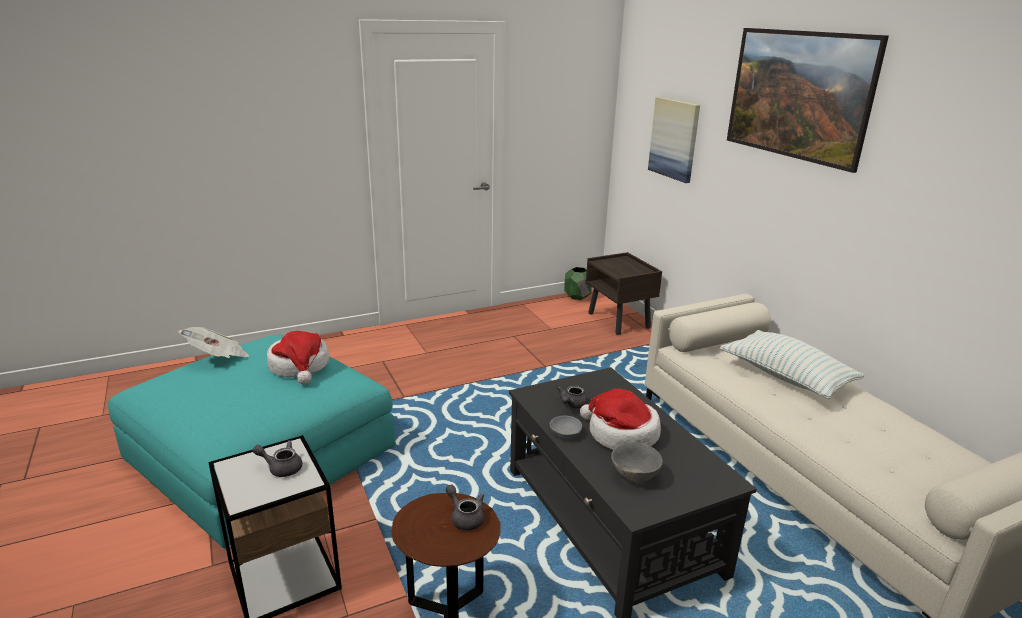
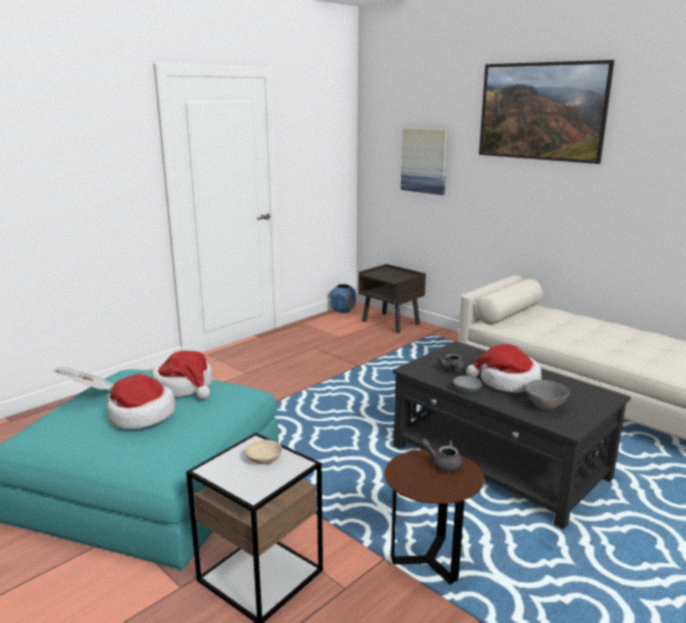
camera: 20 degrees left, 5 degrees down
grey teapot [253,440,302,477] -> beige bowl [245,440,282,464]
green planter [564,267,592,300] -> blue planter [331,284,356,313]
pillow [720,330,865,399] -> none
none -> hat [107,374,176,429]

